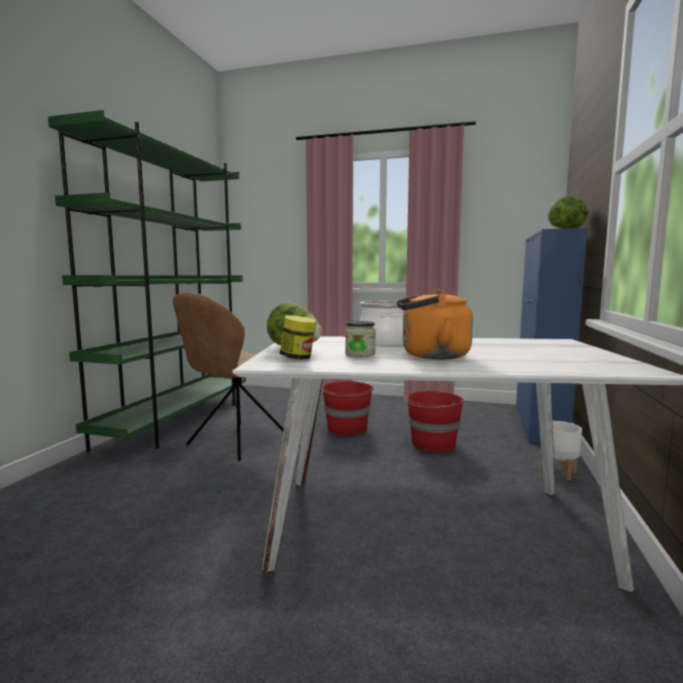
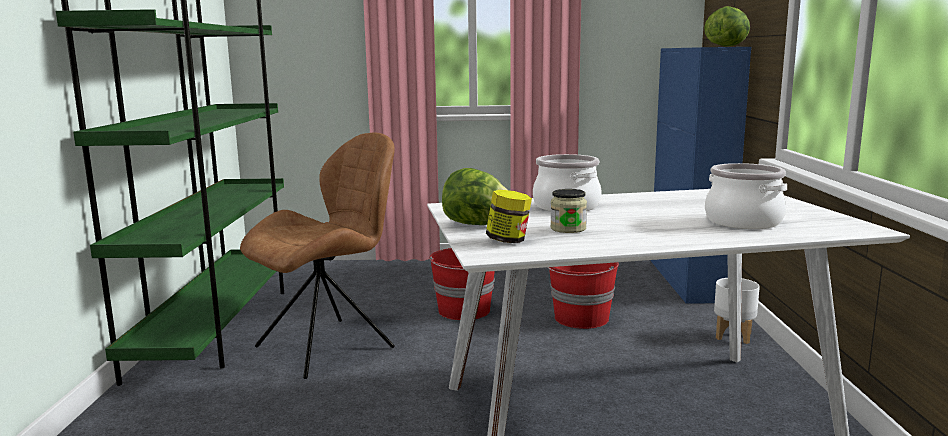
camera: 15 degrees left, 5 degrees up
brown chair [173,292,284,461] -> brown chair turned 150 degrees counterclockwise [240,133,395,379]
orange kettle [397,289,473,359] -> none
none -> cooking pot [705,163,787,229]

